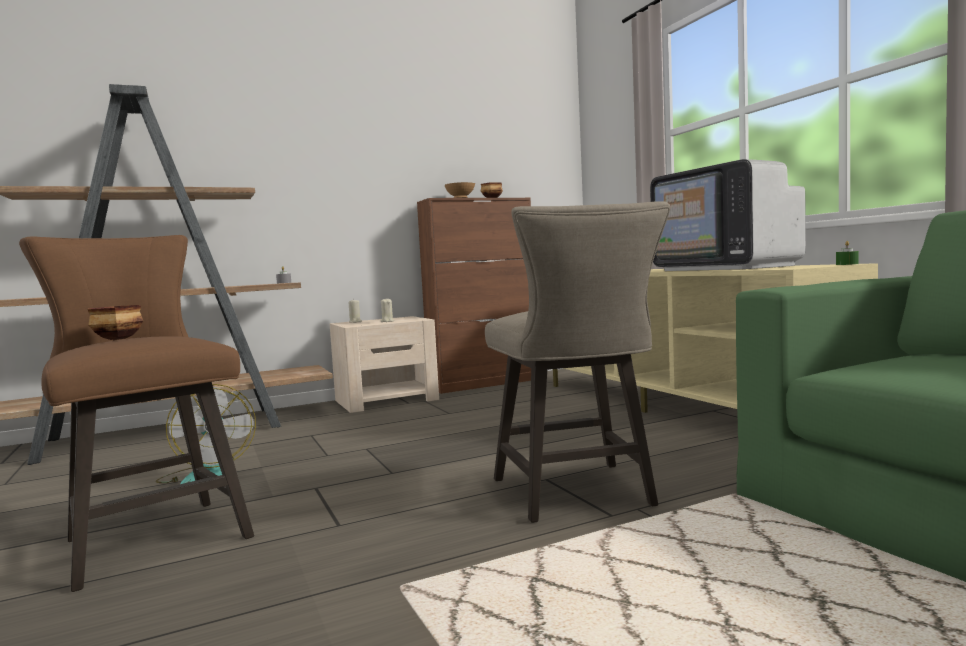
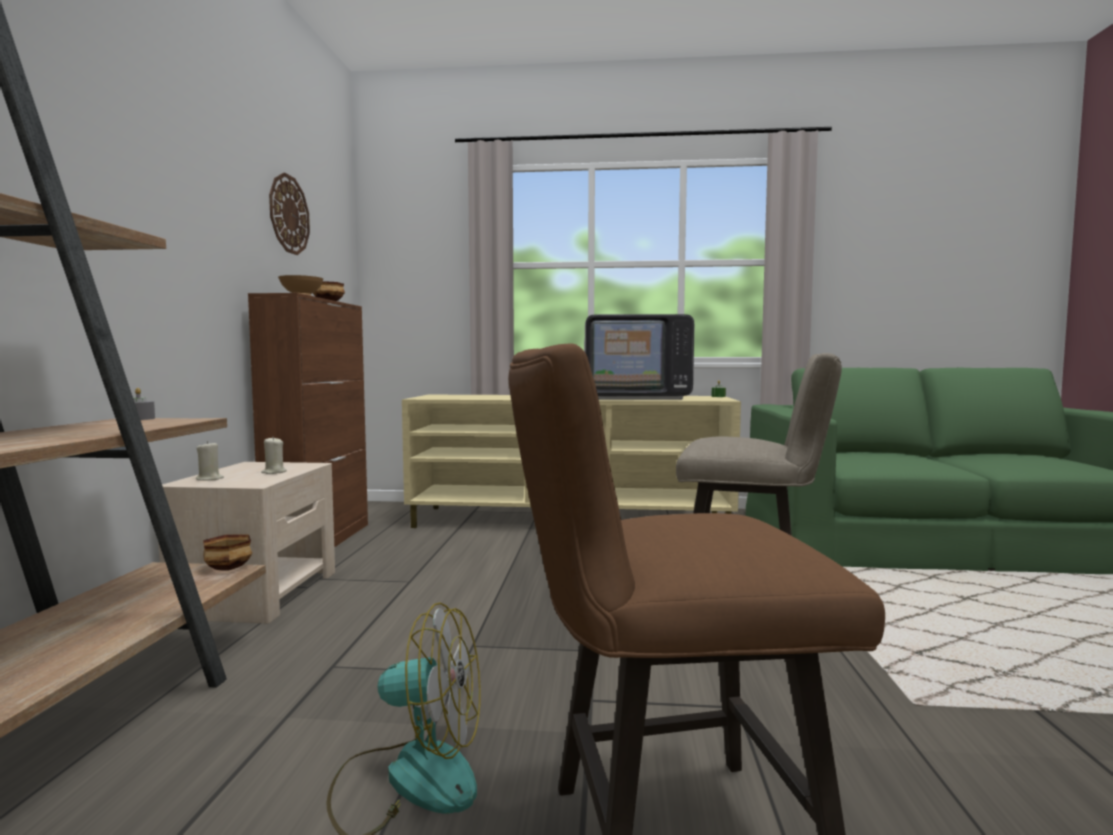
camera: 60 degrees left, 0 degrees up
bowl [87,305,143,340] -> bowl moved to [203,534,252,571]
none -> wall clock [269,172,310,255]

